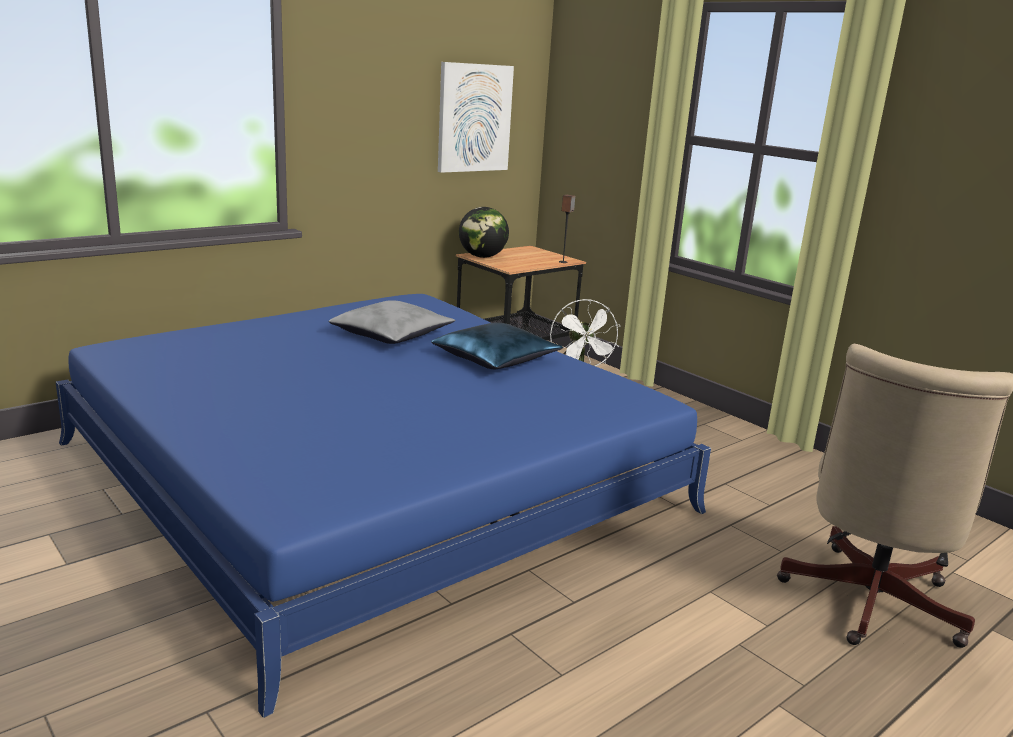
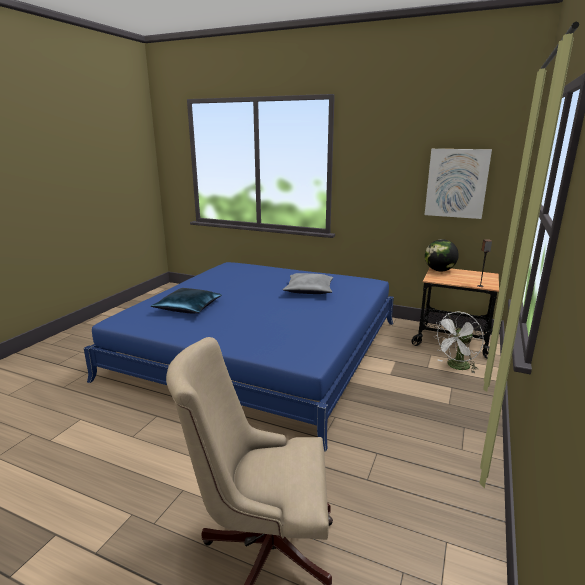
camera: 65 degrees right, 0 degrees up
blue pillow [431,322,563,369] -> blue pillow moved to [151,288,222,314]

